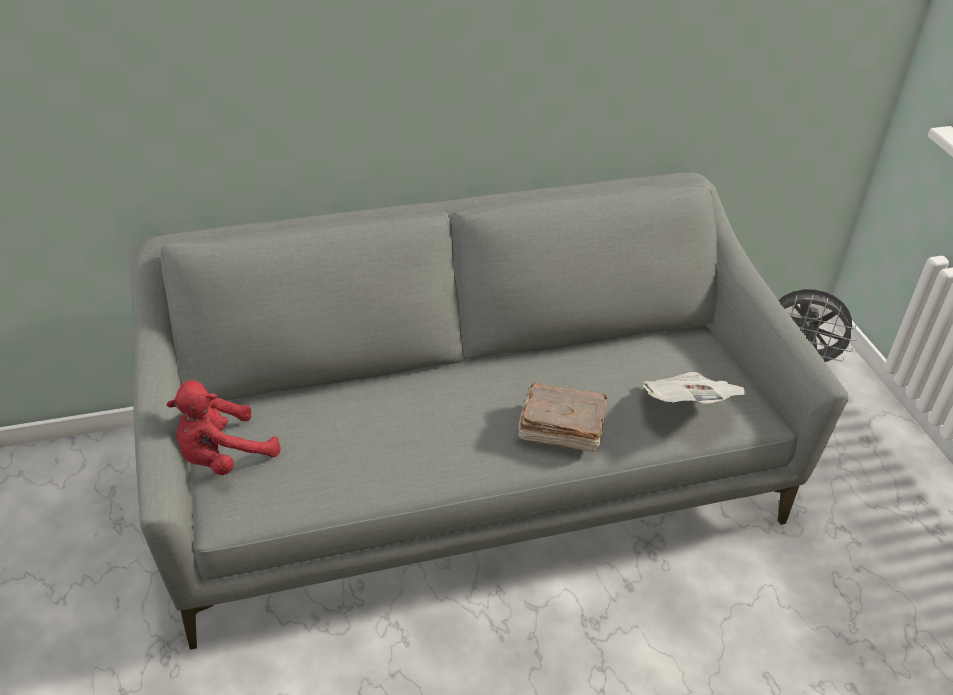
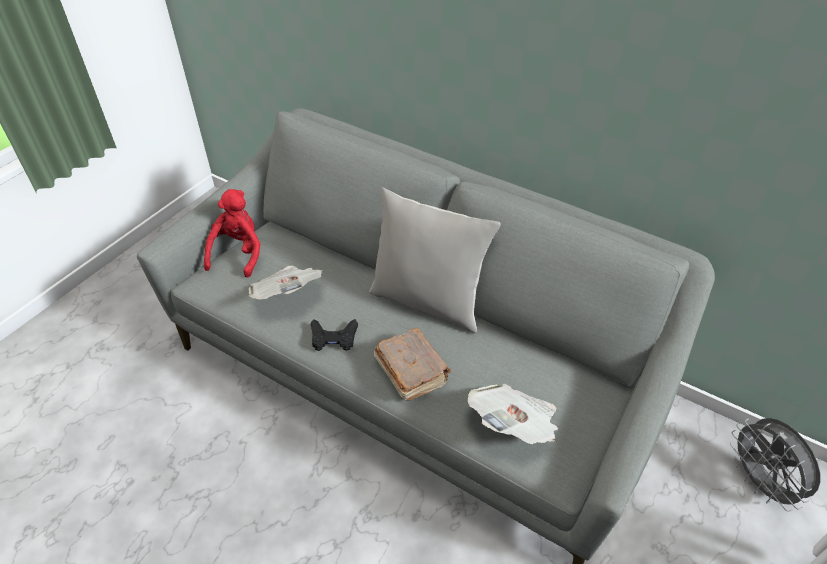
camera: 50 degrees right, 5 degrees up
red plush toy [166,380,281,475] -> red plush toy turned 90 degrees clockwise [204,189,260,278]
none -> newspaper [248,265,322,299]
none -> black game controller [310,319,358,351]
none -> grey pillow [369,187,501,333]

